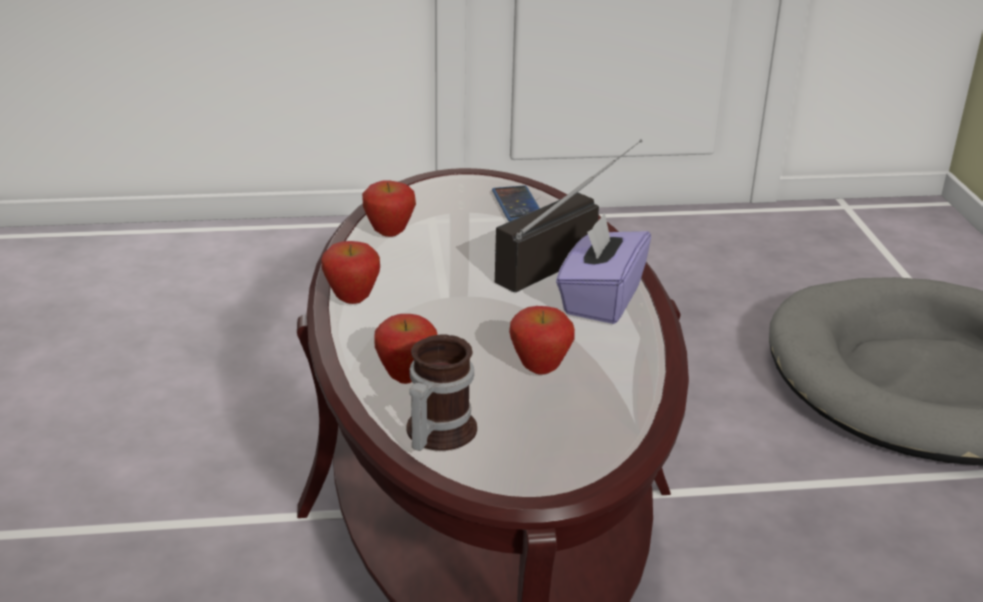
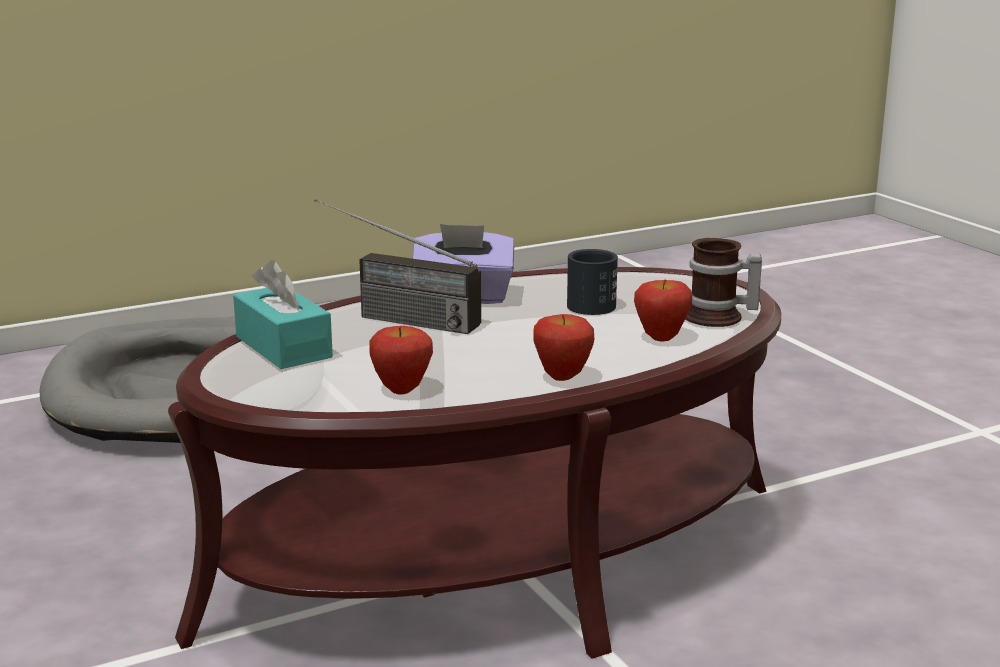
camera: 110 degrees left, 10 degrees down
phone [492,185,540,221] -> turquoise tissue box [233,260,333,369]
apple [509,306,575,374] -> black mug [567,249,618,315]

